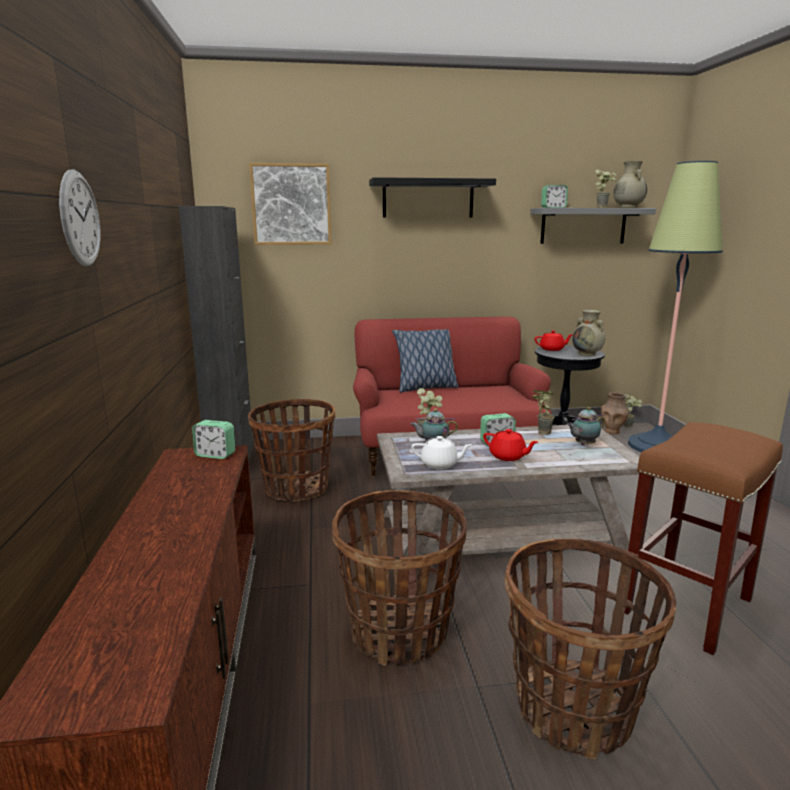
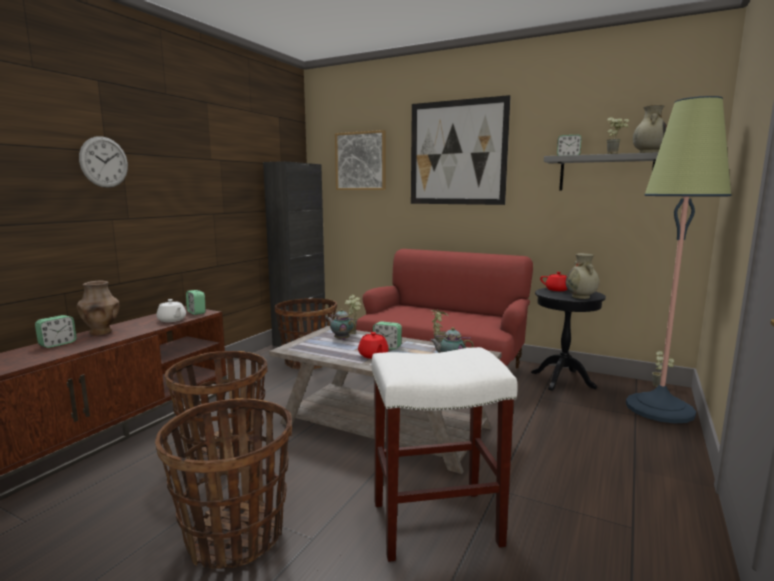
camera: 35 degrees right, 5 degrees down
black shelf [369,177,496,218] -> picture [411,95,511,205]
pillow [392,329,458,393] -> none
white teapot [411,436,472,469] -> white teapot moved to [156,299,186,322]
brown vase [601,392,630,434] -> brown vase moved to [77,281,119,336]
brown stool [625,422,783,655] -> white stool [372,347,518,562]
none -> alarm clock [35,315,77,348]

